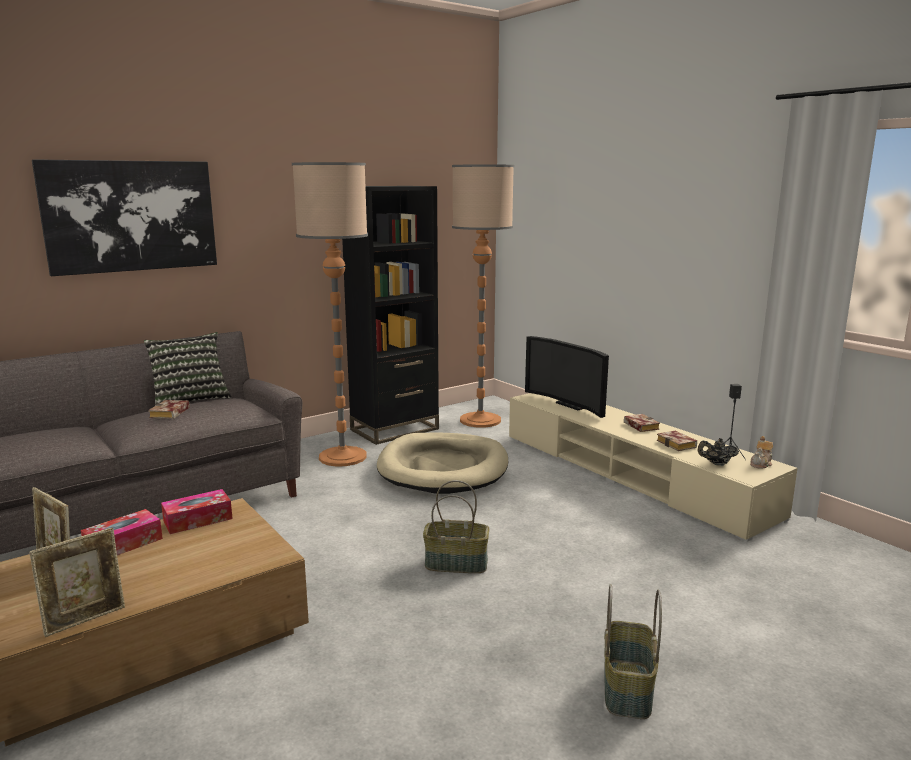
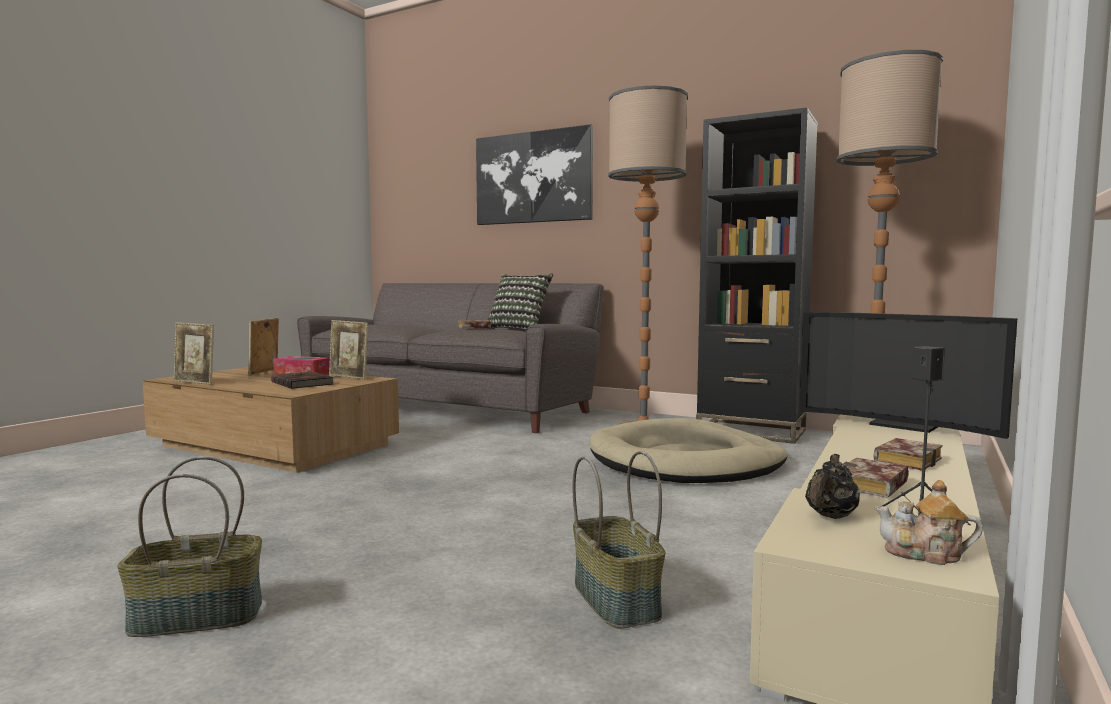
camera: 65 degrees right, 10 degrees down
tissue box [161,489,233,534] -> picture frame [329,320,368,380]
basket [423,480,489,573] -> basket moved to [572,451,665,628]
television [525,336,609,418] -> television turned 75 degrees counterclockwise [799,312,1017,439]
black teapot [698,438,739,466] -> black teapot turned 120 degrees counterclockwise [805,454,860,519]
none -> brown book [271,371,334,389]

